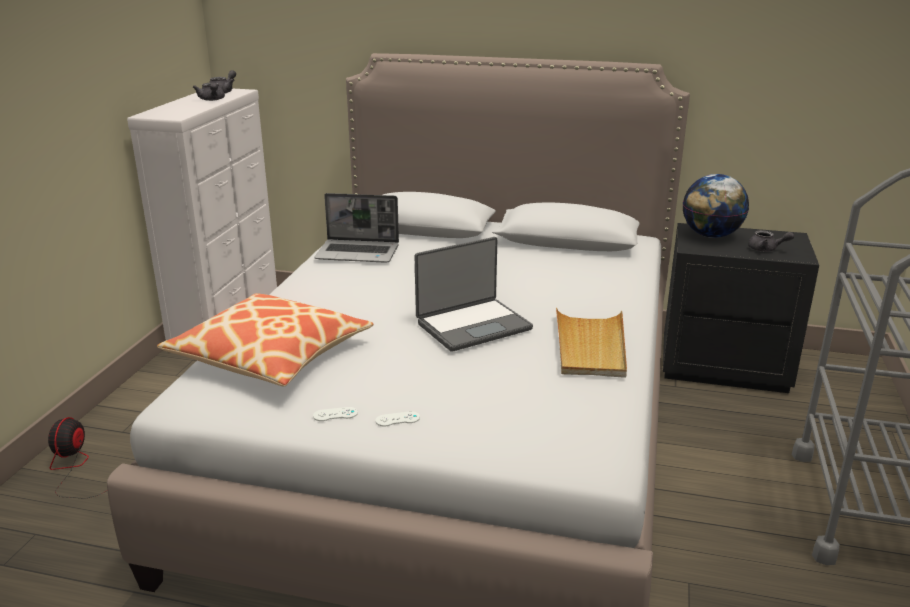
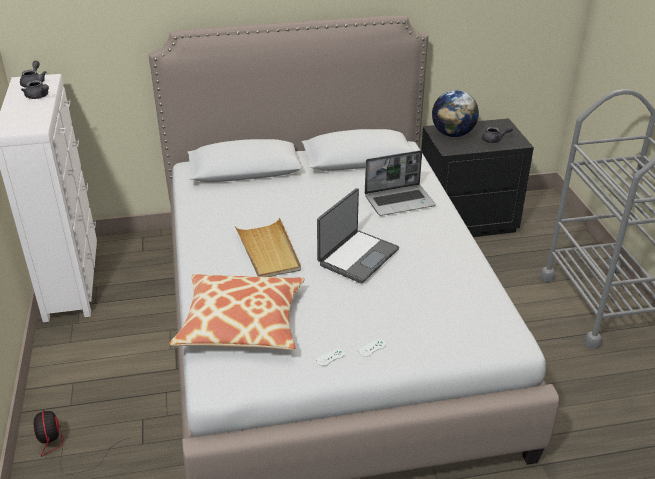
camera: 25 degrees left, 10 degrees up
laptop [314,193,399,263] -> laptop moved to [365,150,436,216]
beige tray [556,308,627,378] -> beige tray moved to [235,218,301,277]

